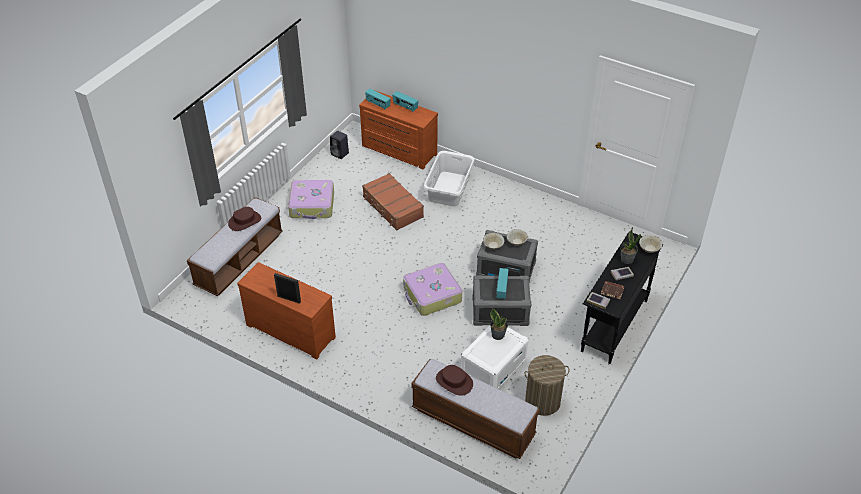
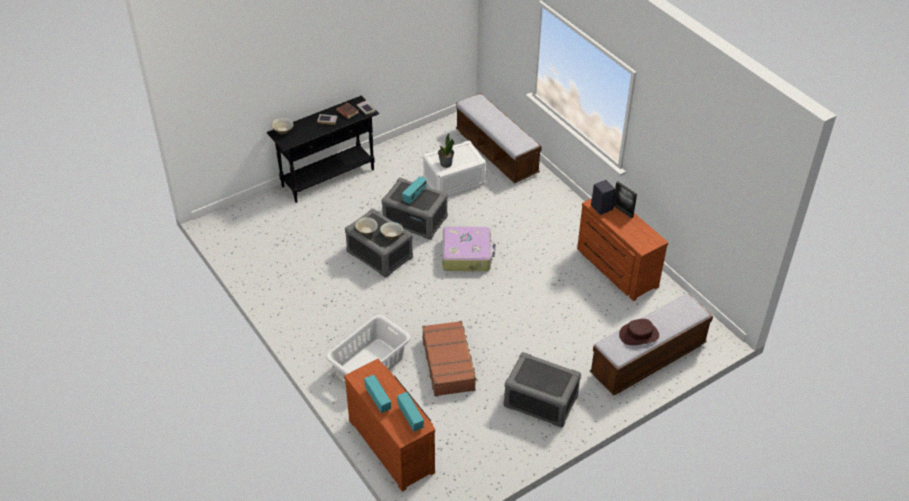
camera: 155 degrees left, 0 degrees up
suitcase [288,180,334,219] -> grey storage box [503,352,581,428]
black speaker [330,131,349,159] -> black speaker moved to [591,180,615,215]
brown hat [436,365,473,396] -> none
laundry basket [524,355,569,416] -> none
potted plant [620,227,641,264] -> none

